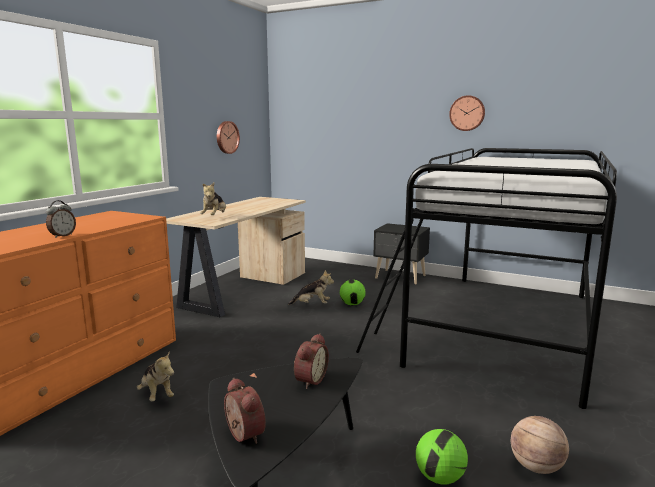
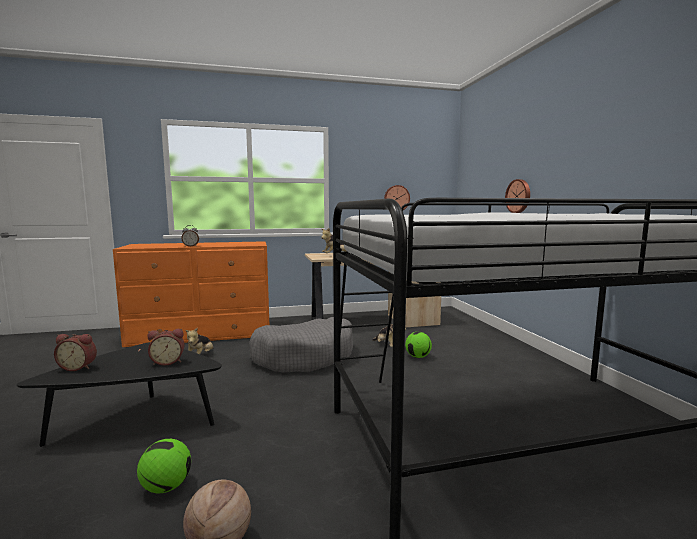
camera: 50 degrees right, 5 degrees down
alarm clock [224,378,266,444] -> alarm clock turned 75 degrees clockwise [54,334,97,371]
black nightstand [373,223,430,284] -> none
wall clock [449,95,485,131] -> wall clock moved to [505,179,530,213]
none -> grey dog bed [249,317,353,373]

